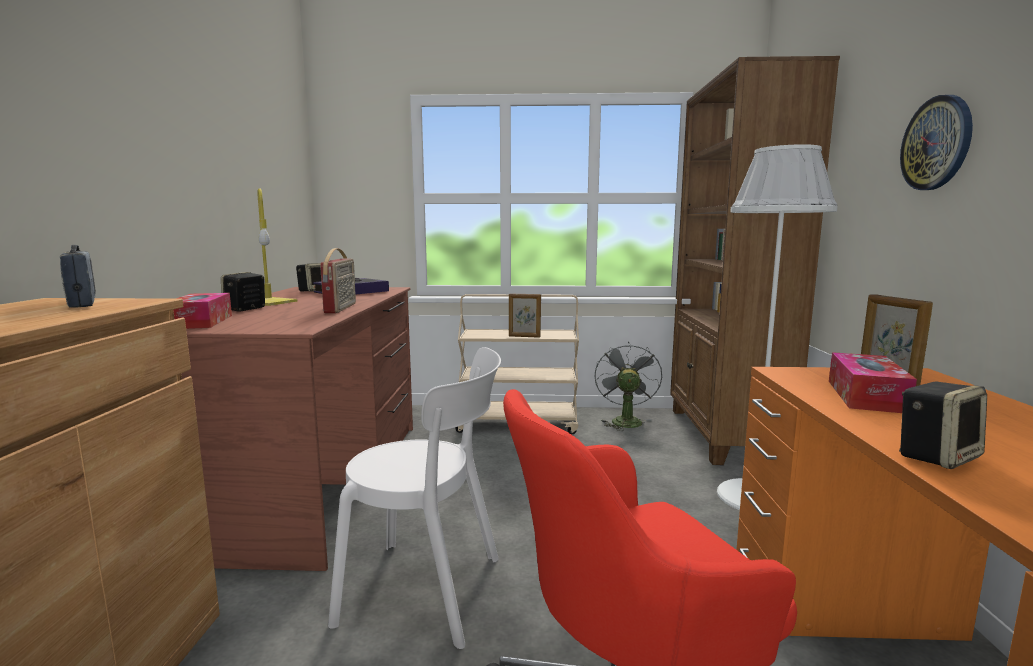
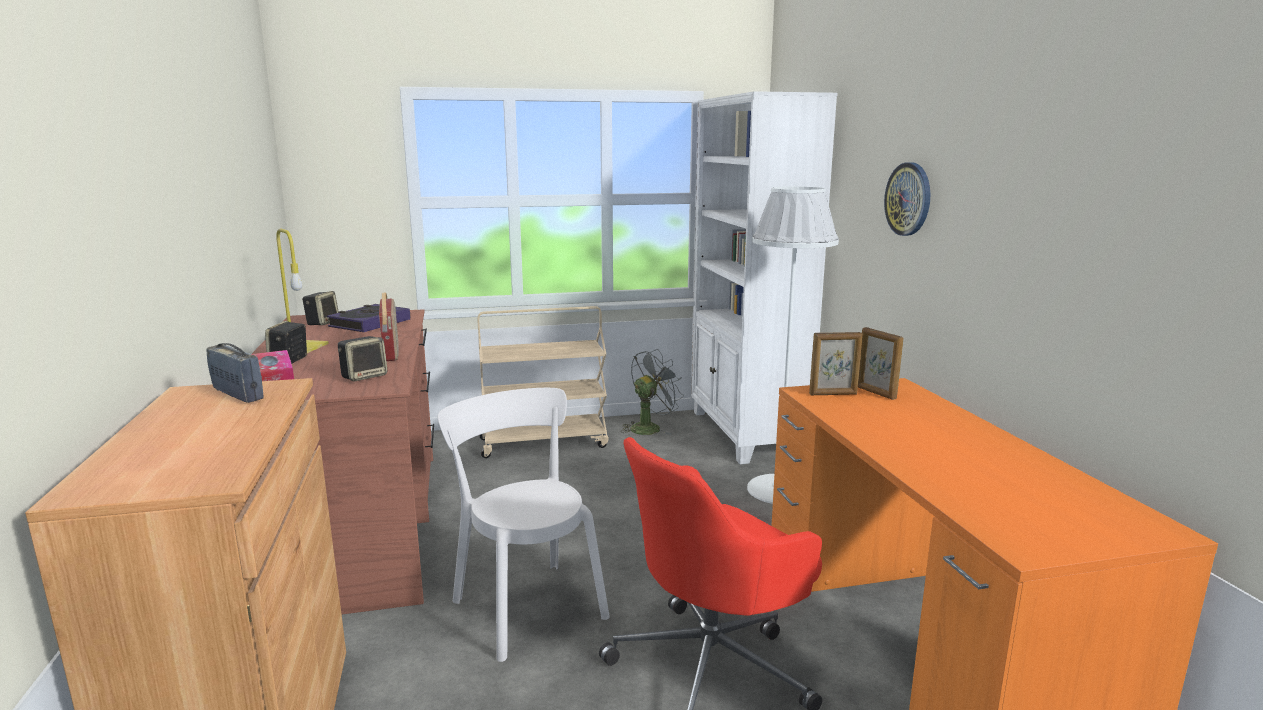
camera: 15 degrees left, 5 degrees up
white chair [328,347,501,649] -> white chair turned 120 degrees counterclockwise [438,388,610,662]
picture frame [509,293,541,338] -> picture frame moved to [809,332,863,395]
grey fan [594,341,662,431] -> grey fan turned 60 degrees clockwise [621,349,684,435]
brown bookcase [670,56,840,465] -> white bookcase [691,91,838,464]
tissue box [829,352,917,413] -> none
speaker [899,382,987,469] -> speaker moved to [338,336,387,381]

